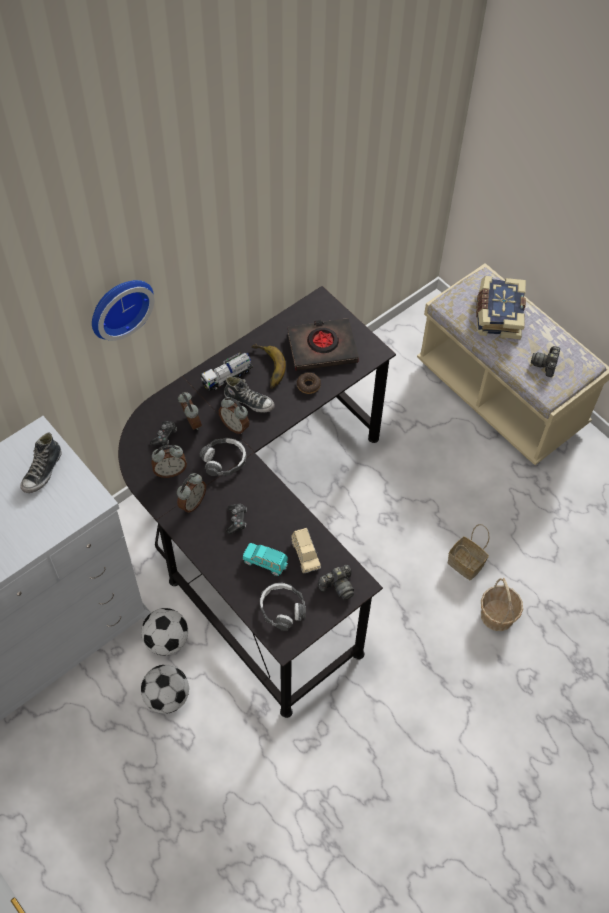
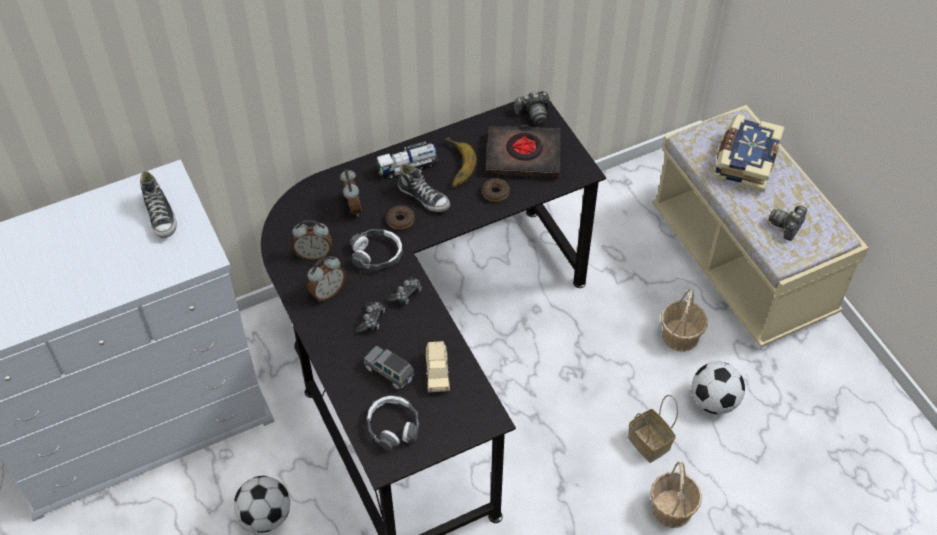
camera: 15 degrees right, 5 degrees down
shoe [20,433,61,493] -> shoe turned 60 degrees counterclockwise [140,171,177,238]
wall clock [92,280,154,341] -> none
football [141,608,188,656] -> football moved to [692,361,745,414]
game controller [150,421,177,446] -> game controller moved to [387,277,422,305]
alarm clock [219,397,249,434] -> donut [386,205,415,230]
turquoise toy car [243,543,288,576] -> grey toy car [364,346,415,390]
camera [318,565,354,600] -> camera moved to [514,91,550,125]
none -> basket [661,289,708,352]

